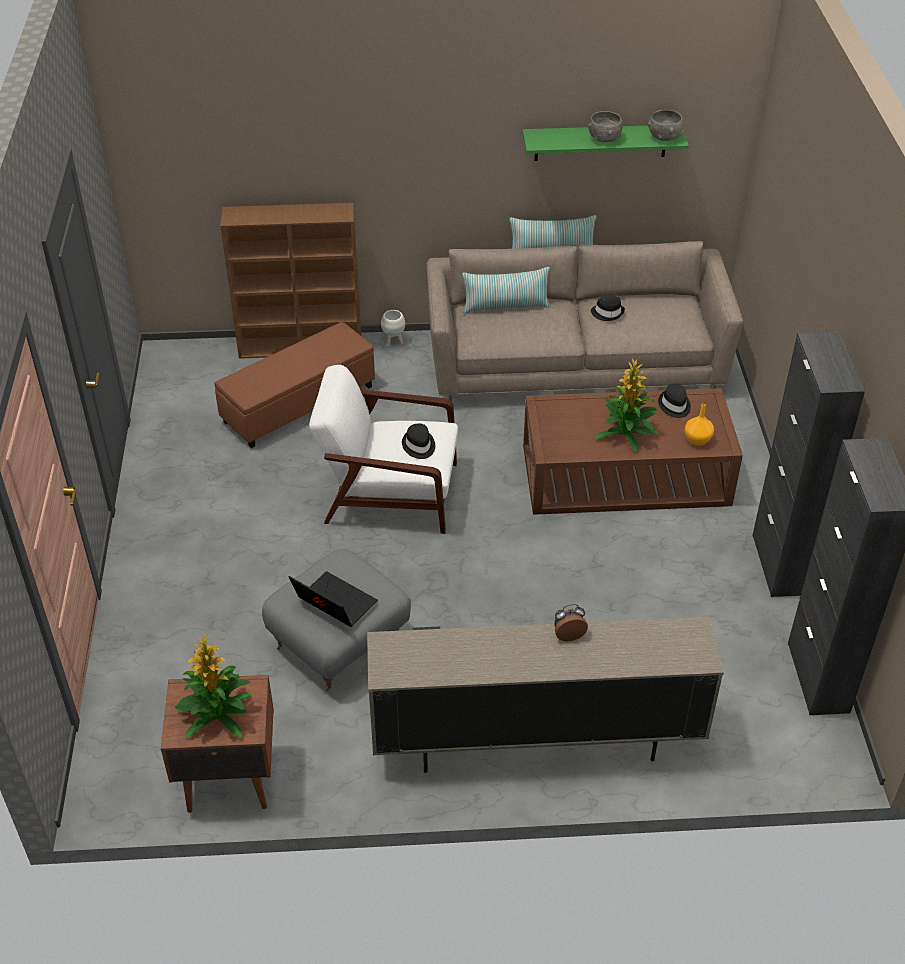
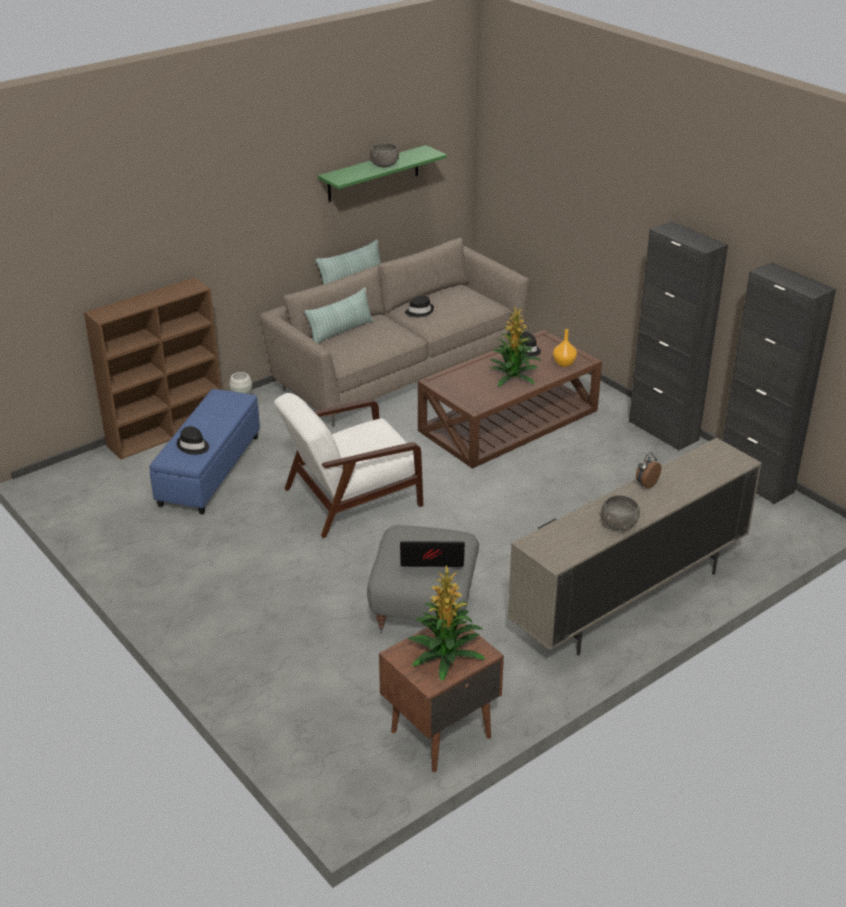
camera: 35 degrees left, 10 degrees down
brown ottoman [214,322,375,448] -> blue ottoman [149,389,260,514]
black hat [402,423,435,459] -> black hat moved to [177,426,209,455]
grey bowl [648,110,684,141] -> grey bowl moved to [601,495,640,531]

